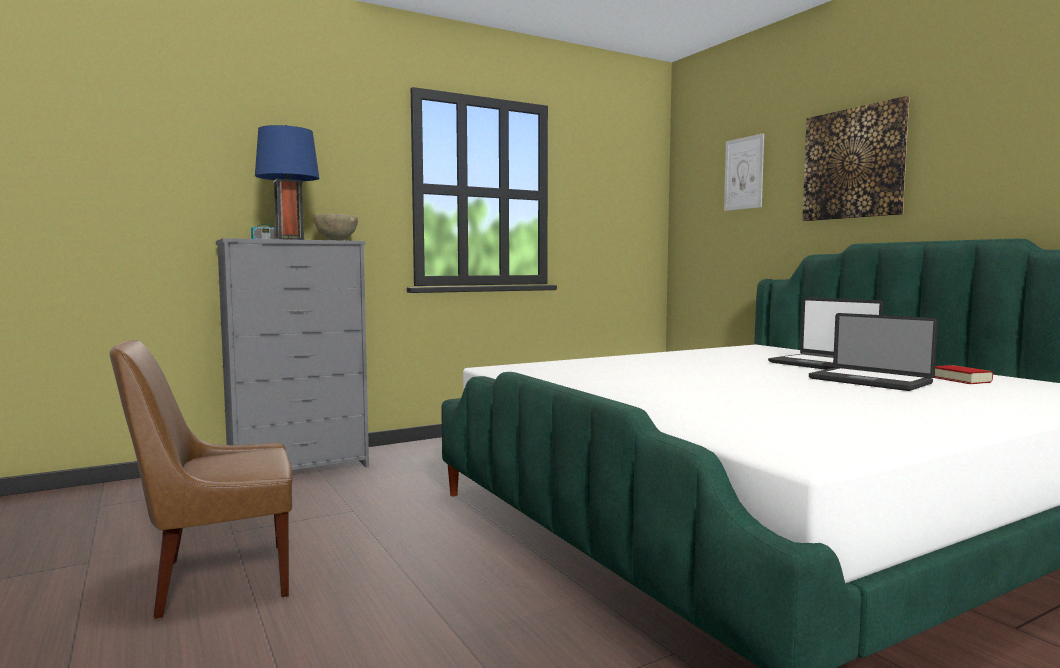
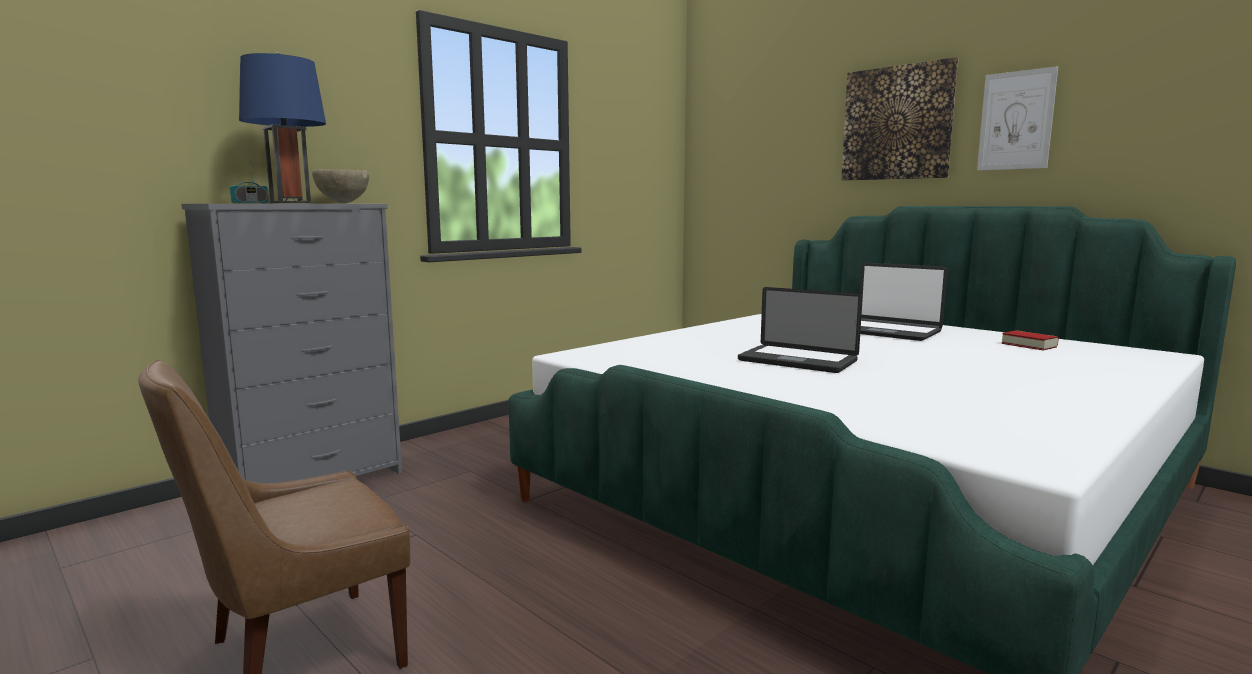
camera: 15 degrees left, 5 degrees up
picture [724,133,764,211] -> picture moved to [977,66,1058,170]
laptop [809,313,938,391] -> laptop moved to [738,287,863,373]

